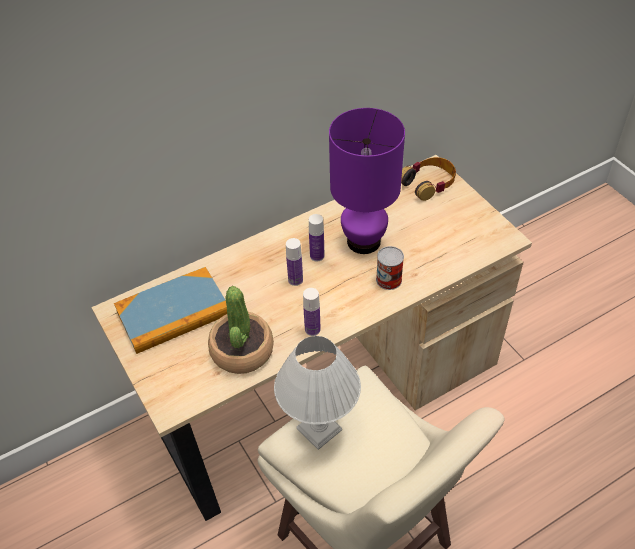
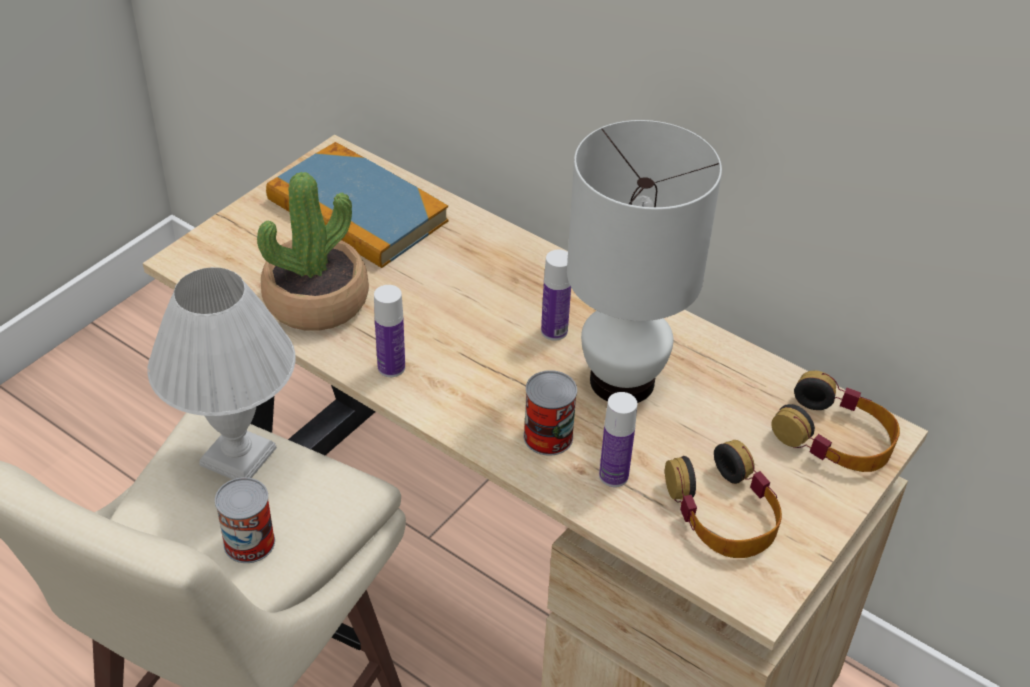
camera: 65 degrees right, 5 degrees down
bottle [286,238,303,286] -> bottle moved to [599,392,637,487]
purple table lamp [329,108,405,254] -> white table lamp [567,120,722,403]
none -> can [215,477,275,563]
none -> headphones [665,440,782,558]

